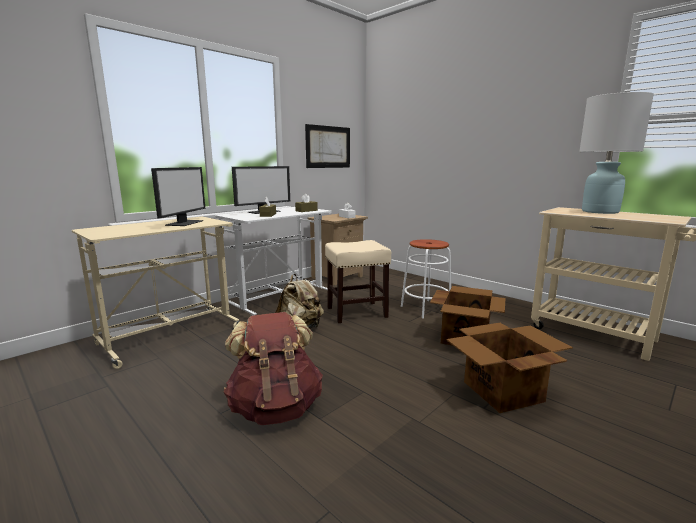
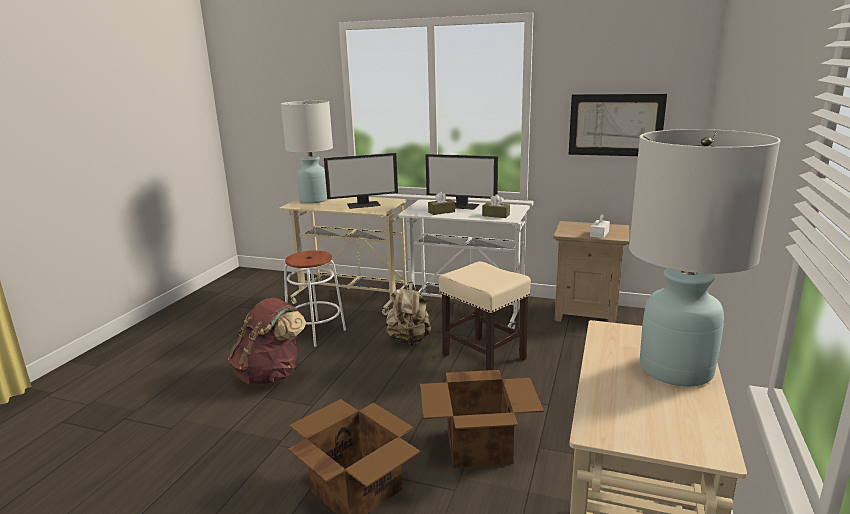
camera: 65 degrees right, 5 degrees up
white stool [401,239,451,318] -> white stool moved to [284,251,346,347]
none -> white table lamp [281,101,333,203]

